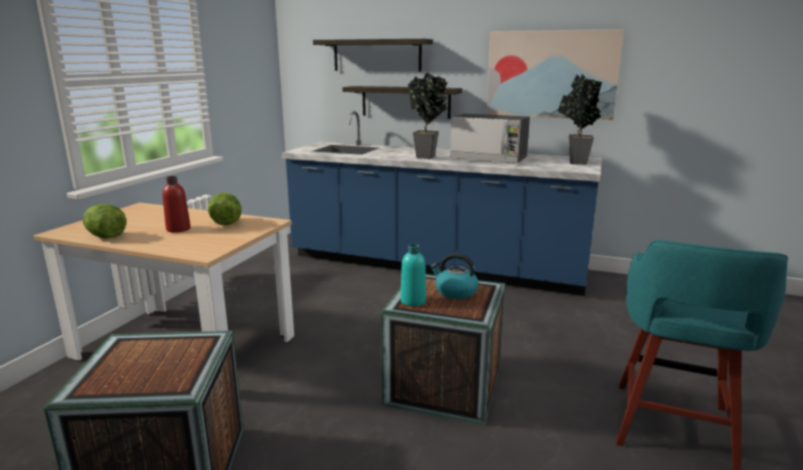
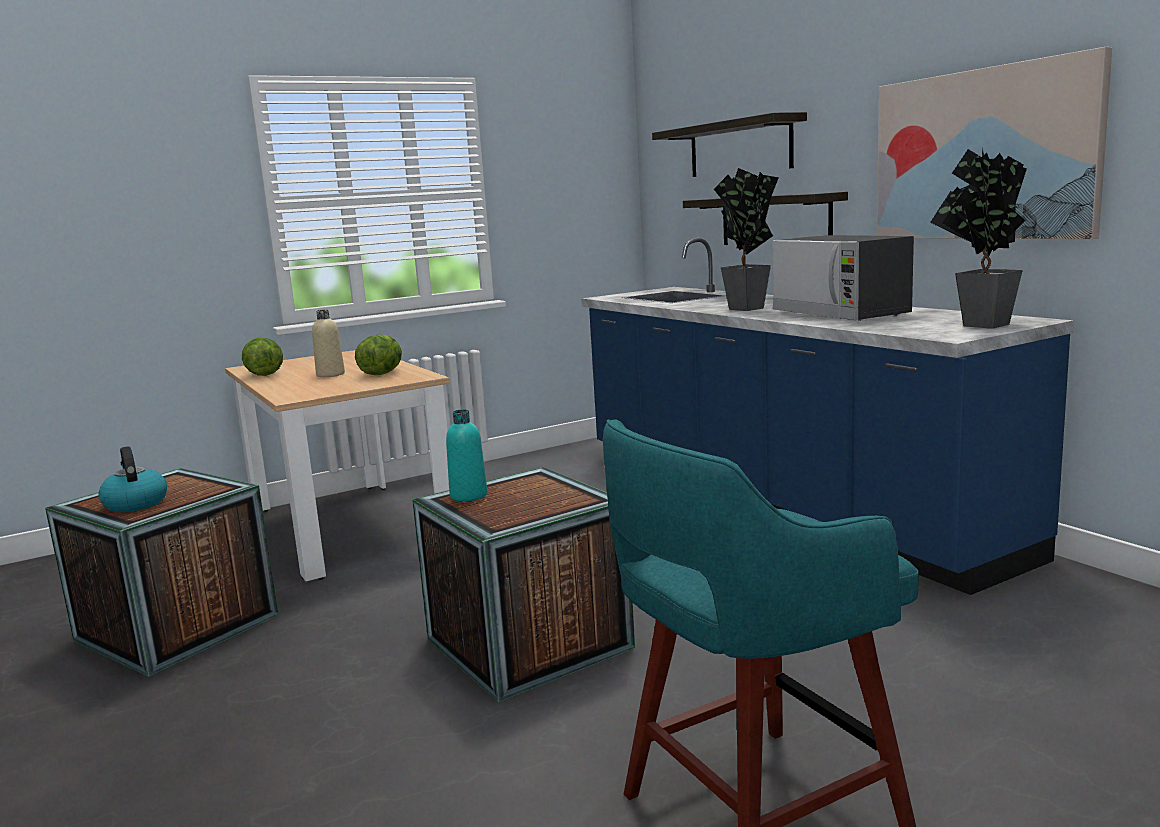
camera: 40 degrees right, 5 degrees down
red bottle [162,176,191,233] -> beige bottle [312,310,345,377]
kettle [430,253,478,299] -> kettle moved to [98,446,167,512]

